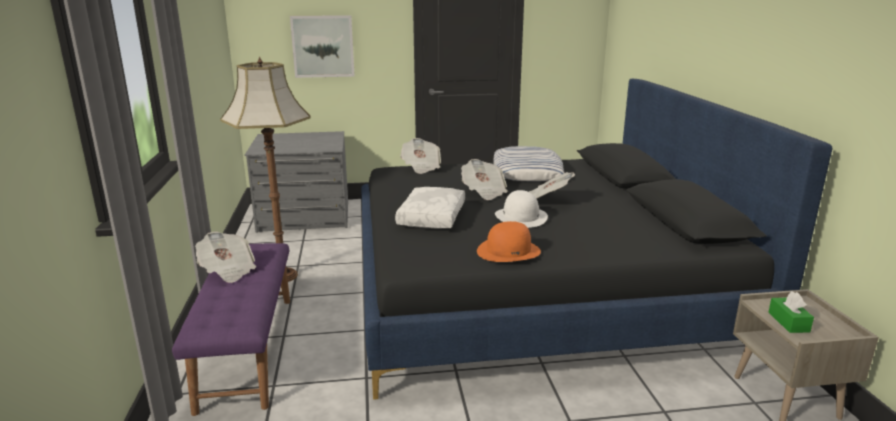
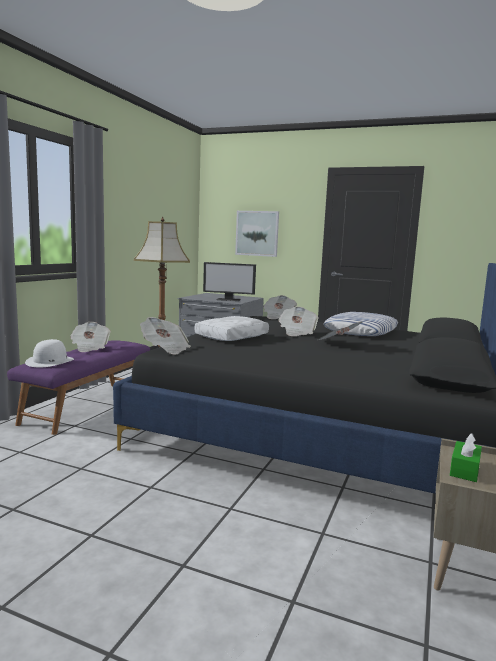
camera: 30 degrees right, 10 degrees down
orange hat [477,221,541,262] -> none
white hat [495,190,548,228] -> white hat moved to [25,339,74,367]
none -> newspaper [140,317,191,355]
none -> monitor [203,262,256,301]

